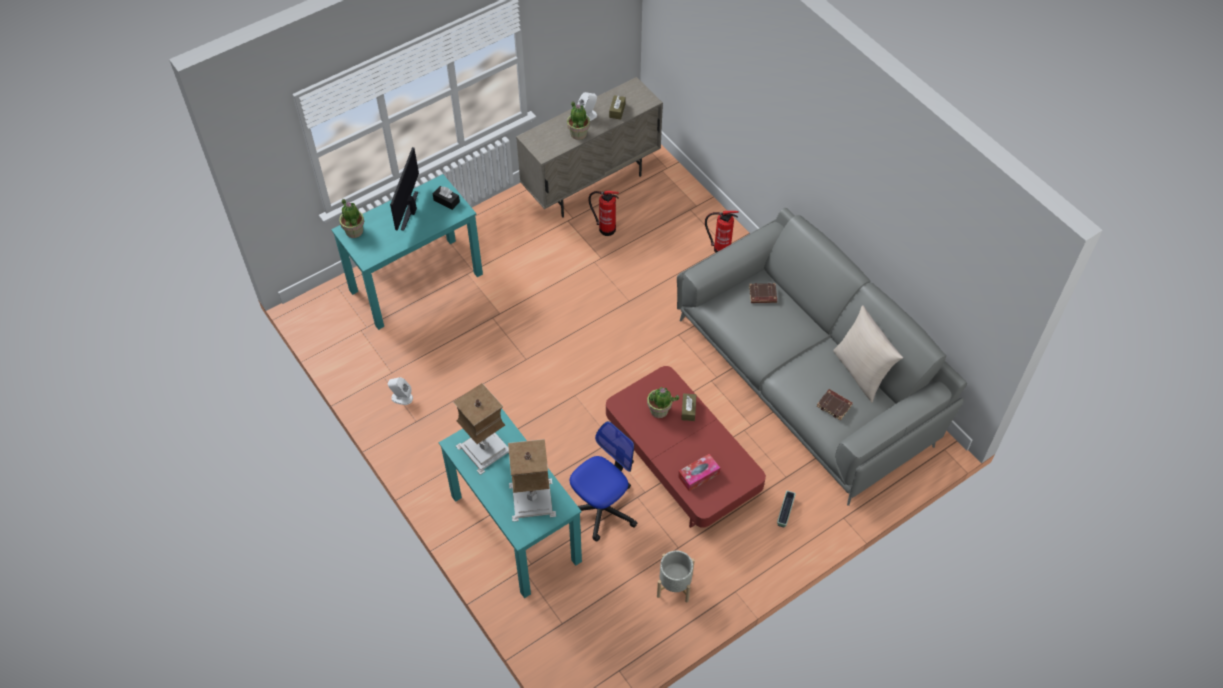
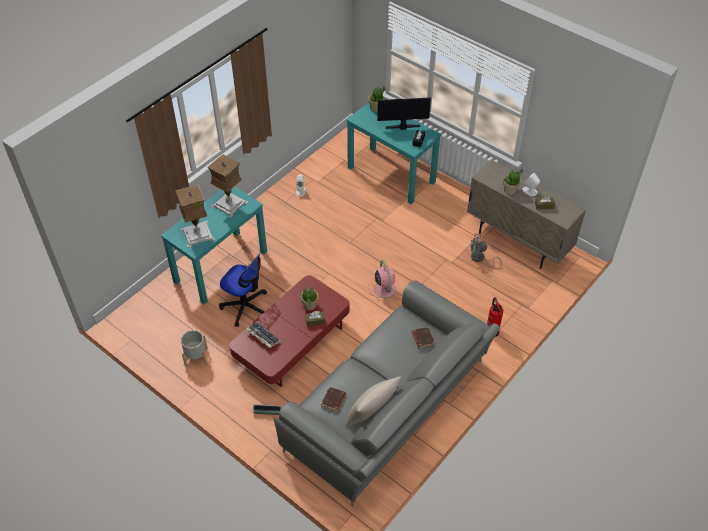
camera: 75 degrees right, 5 degrees down
fire extinguisher [588,191,619,236] -> grey fan [471,234,502,268]
tissue box [678,454,720,491] -> keyboard [246,322,281,348]
none -> pink fan [368,260,401,304]

